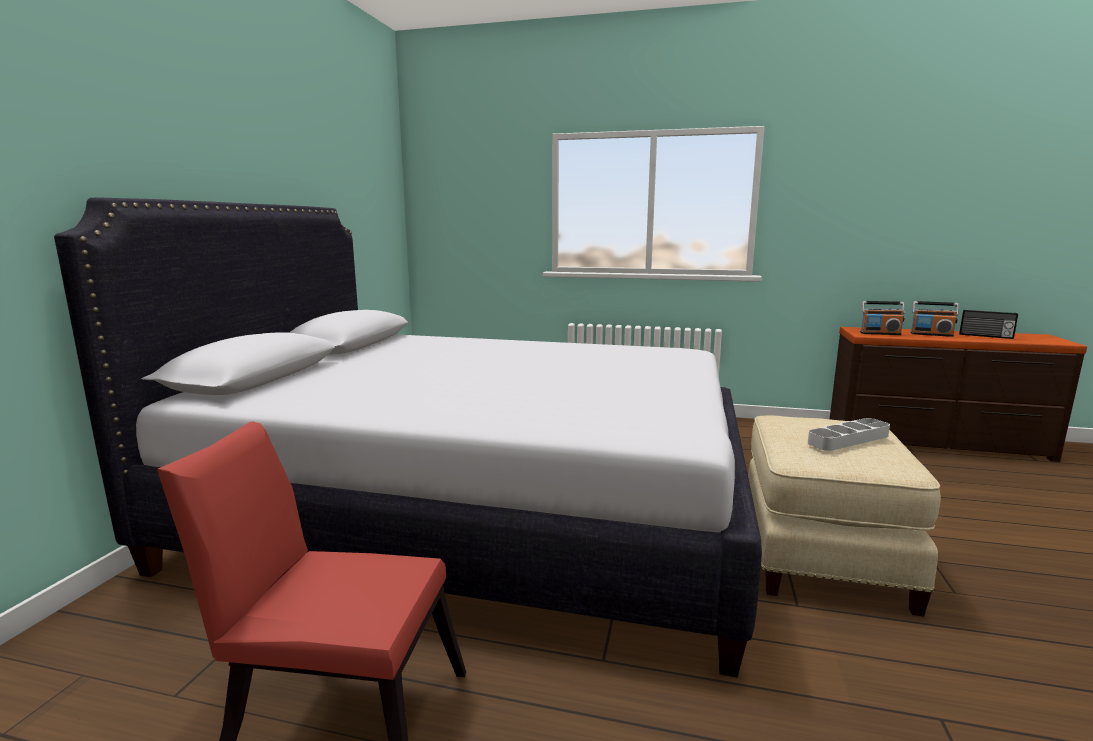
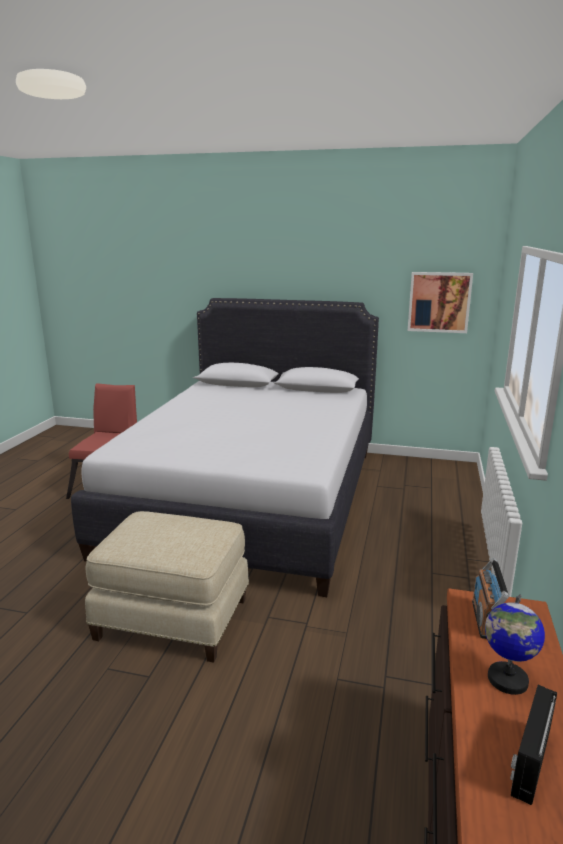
camera: 90 degrees right, 5 degrees up
grey tray [808,418,890,451] -> none
radio [910,301,959,337] -> globe [485,594,545,695]
none -> picture [408,272,473,333]

